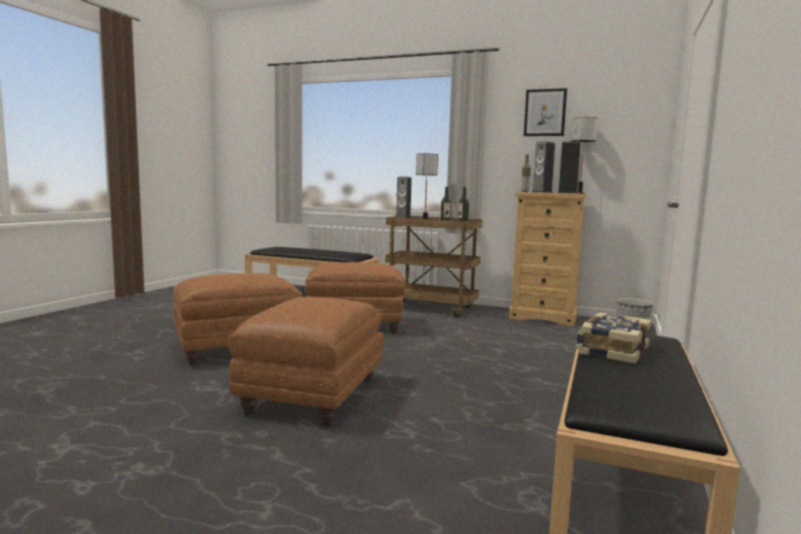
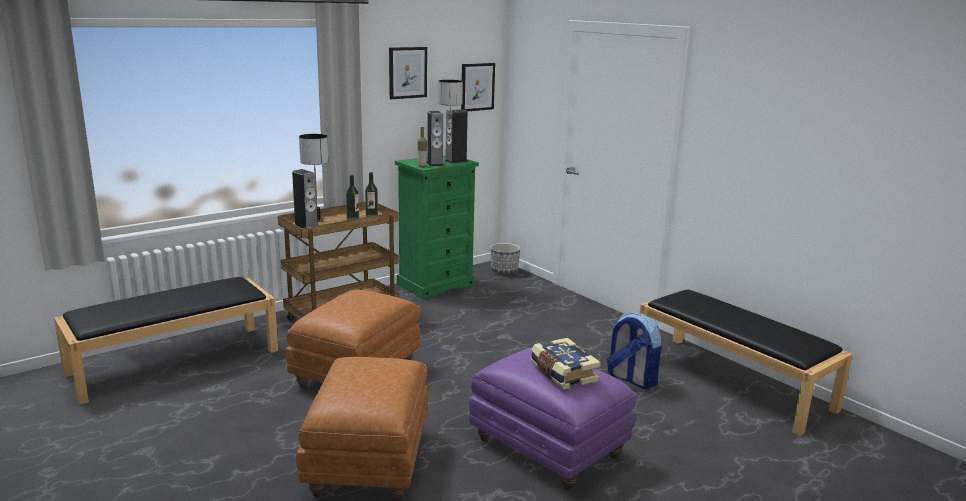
camera: 60 degrees left, 10 degrees up
brown ottoman [228,297,384,427] -> purple ottoman [469,347,637,490]
beige dresser [509,192,587,326] -> green dresser [395,155,479,299]
book [576,312,651,364] -> book moved to [531,338,601,389]
none -> picture [461,63,495,111]
none -> backpack [607,313,661,389]

